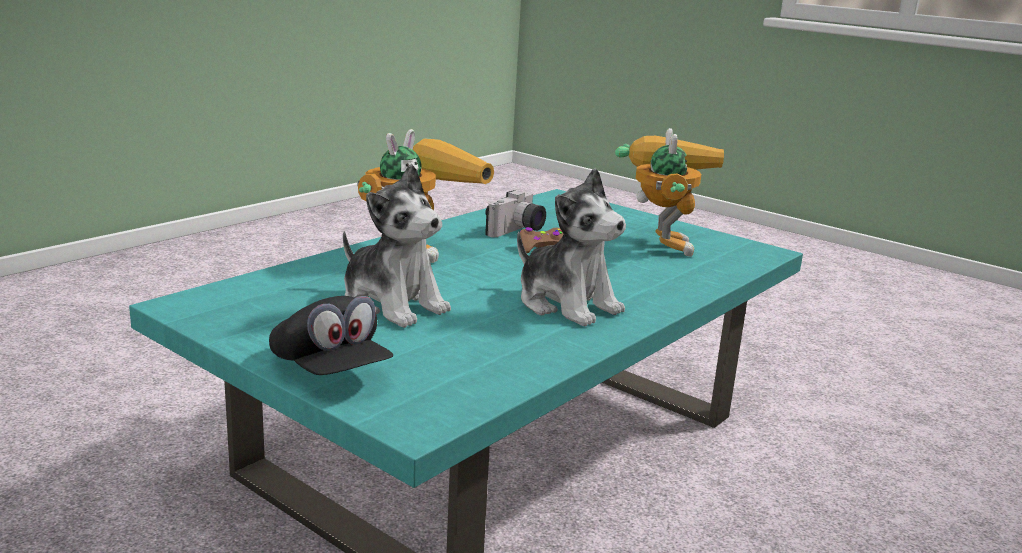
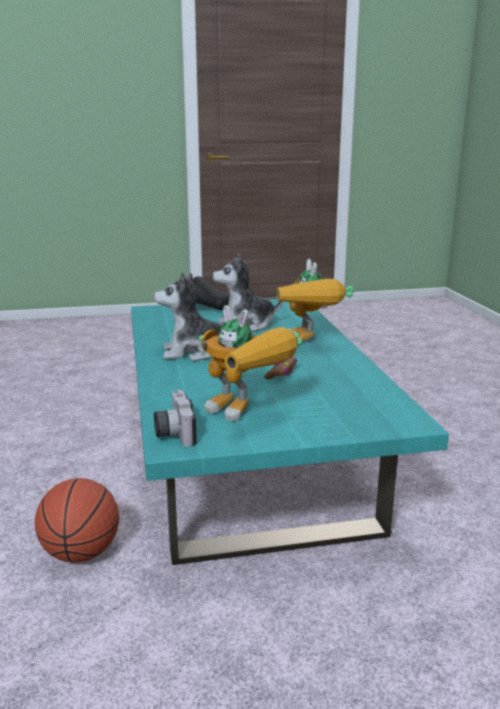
camera: 130 degrees right, 0 degrees up
camera [485,190,546,237] -> camera moved to [154,390,197,447]
none -> basketball [35,478,119,563]

